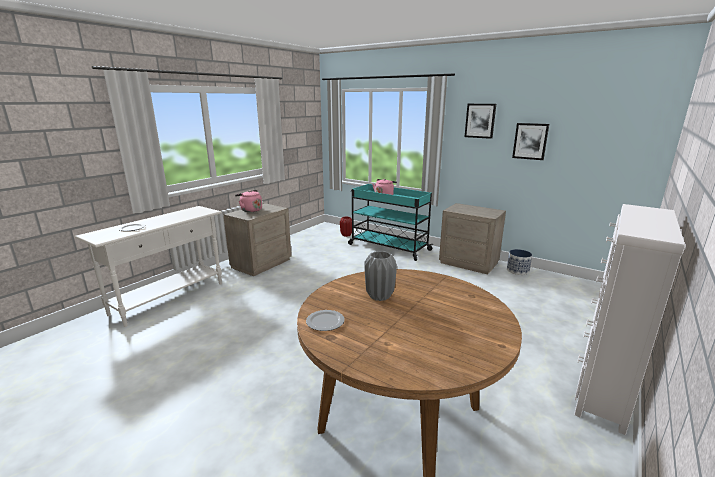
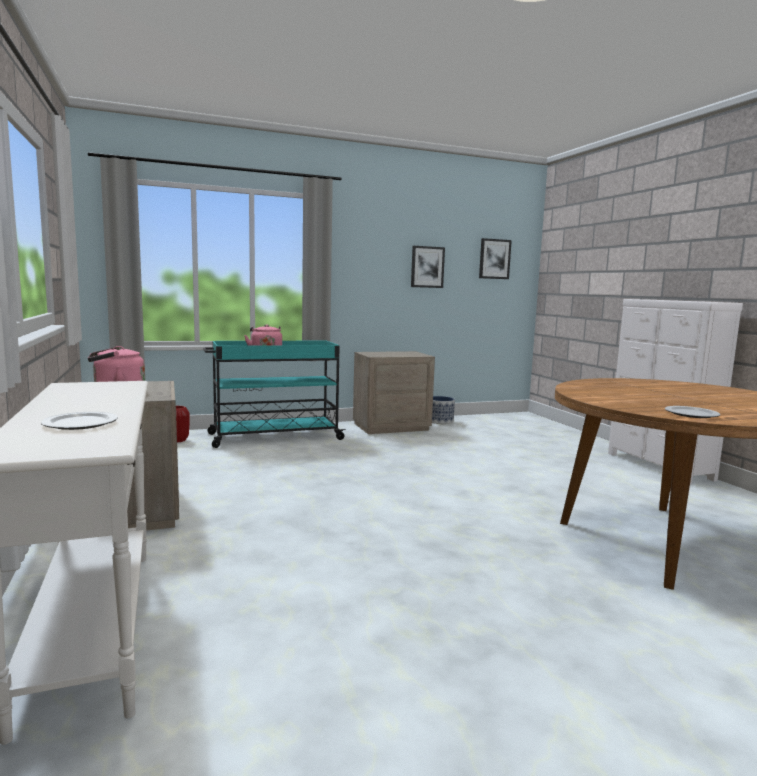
camera: 55 degrees left, 10 degrees down
grey vase [364,251,397,301] -> none
picture [464,104,496,139] -> picture moved to [479,238,512,279]

